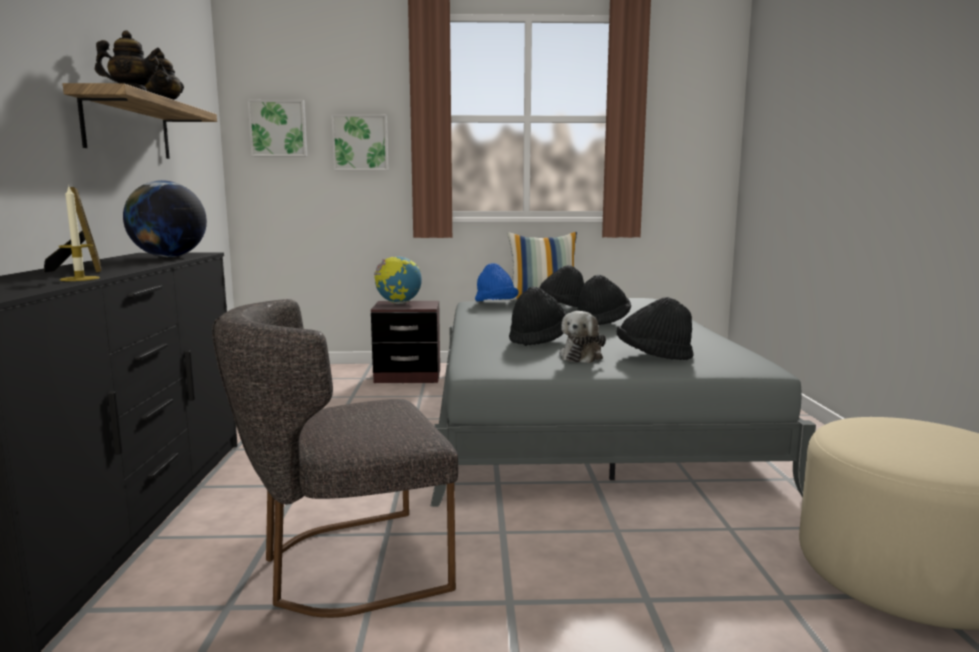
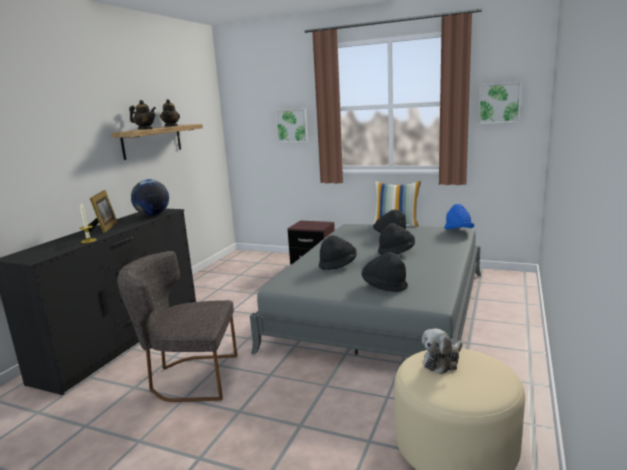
camera: 25 degrees right, 5 degrees up
picture [248,100,307,157] -> picture moved to [478,82,522,124]
globe [374,256,422,304] -> none
blue hat [475,263,519,301] -> blue hat moved to [444,204,474,230]
plush toy [559,311,606,363] -> plush toy moved to [422,328,463,374]

